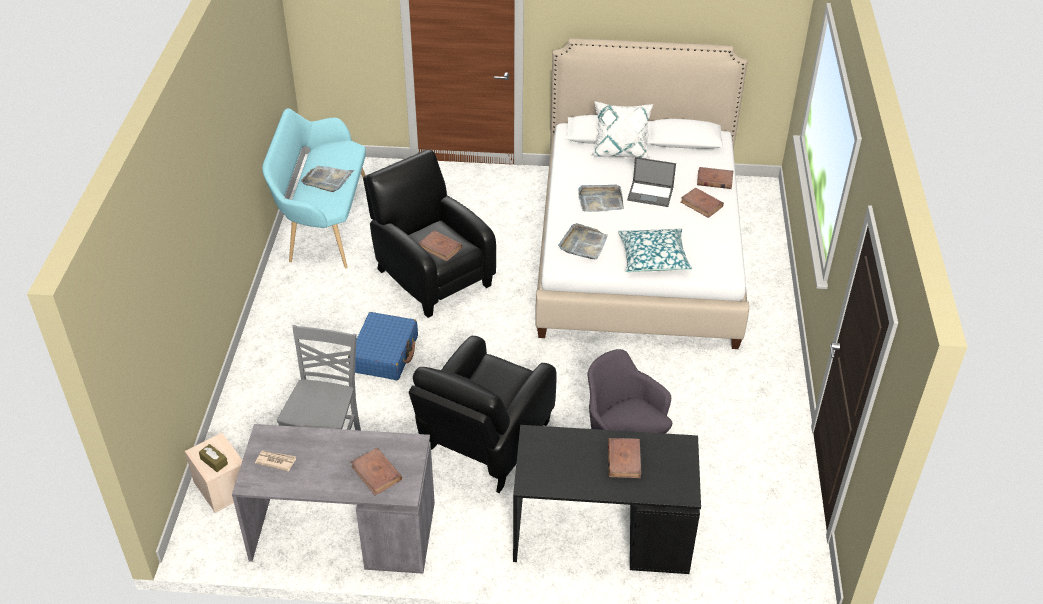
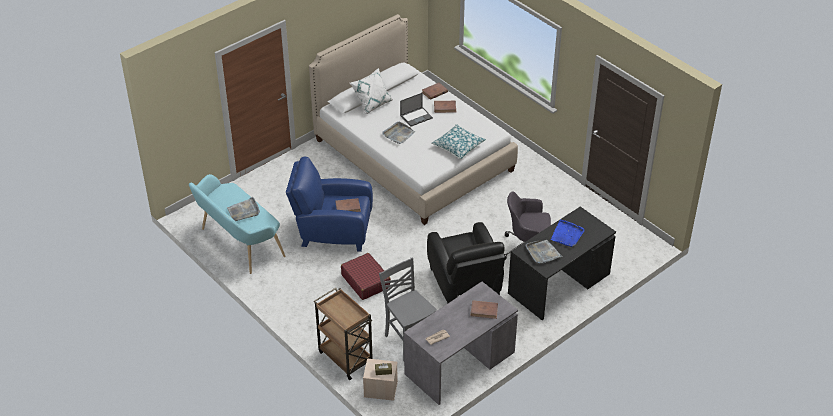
camera: 45 degrees left, 0 degrees up
blue suitcase [348,312,418,380] -> red suitcase [341,253,391,300]
black armchair [363,149,496,318] -> blue armchair [286,157,373,252]
grey tray [558,223,608,260] -> grey tray moved to [526,240,563,263]
brown book [608,438,641,478] -> blue tray [551,219,585,247]
none -> brown cart [314,288,373,380]

